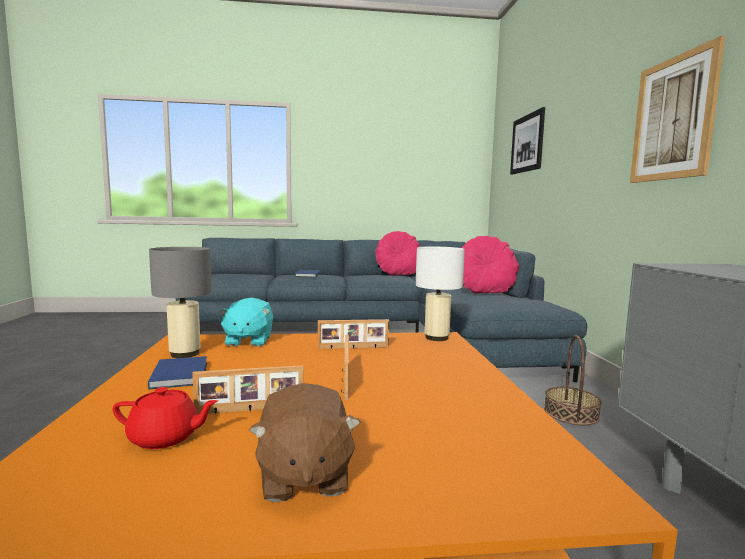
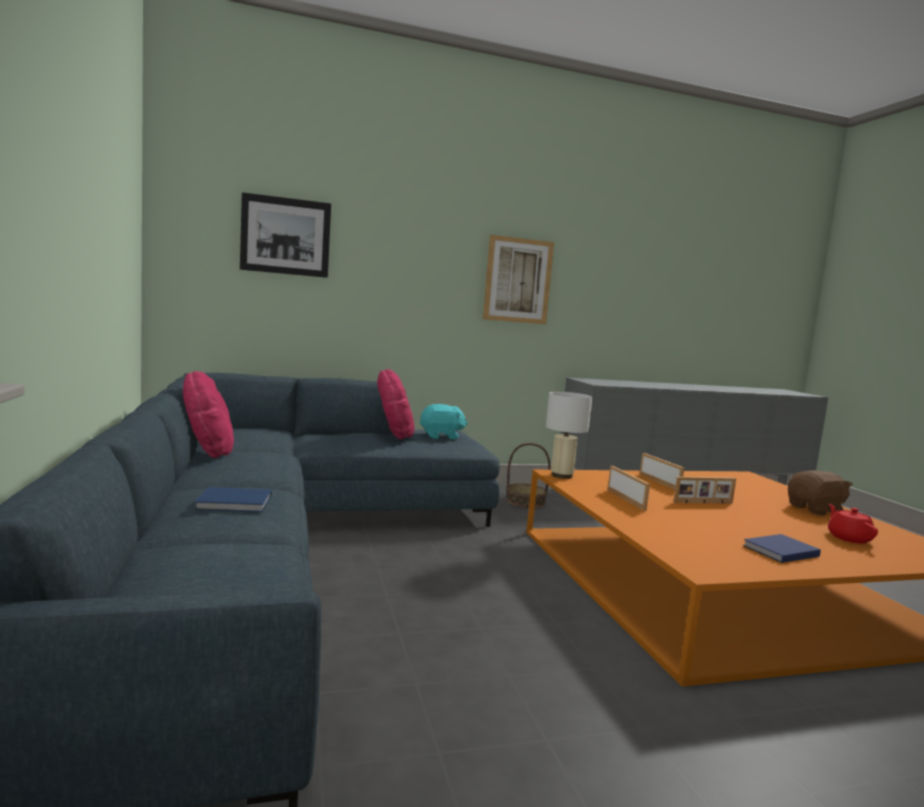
camera: 100 degrees left, 0 degrees up
grey table lamp [149,247,212,358] -> none
picture frame [192,365,304,415] -> picture frame moved to [640,453,684,490]
turquoise plush toy [218,298,273,347] -> turquoise plush toy moved to [419,404,468,440]

